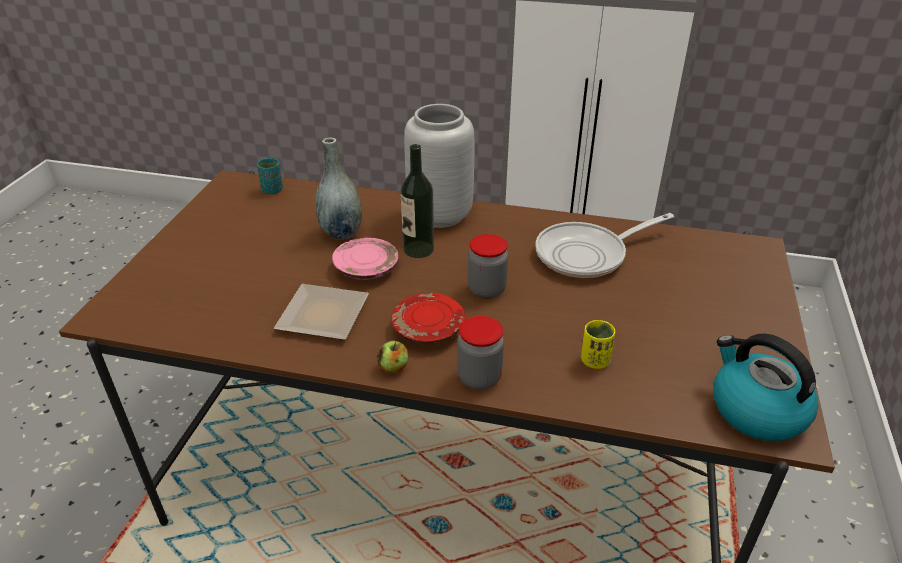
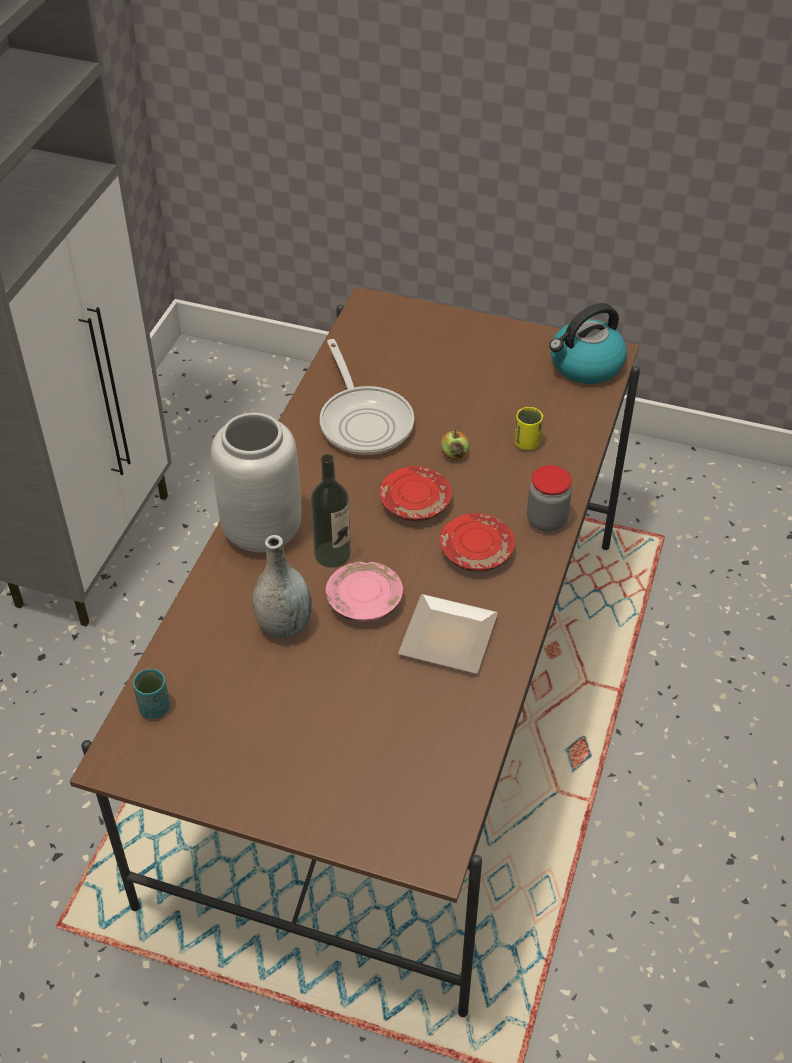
camera: 85 degrees left, 10 degrees up
apple [377,341,409,374] -> apple moved to [441,430,469,460]
jar [468,234,508,298] -> red plate [379,466,452,521]

